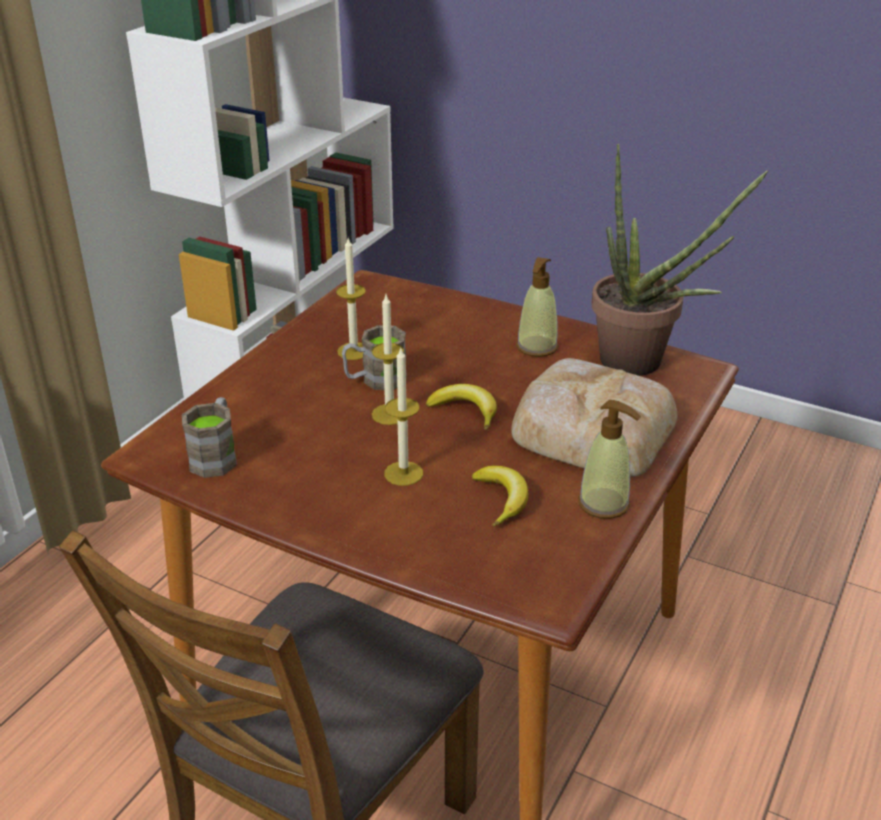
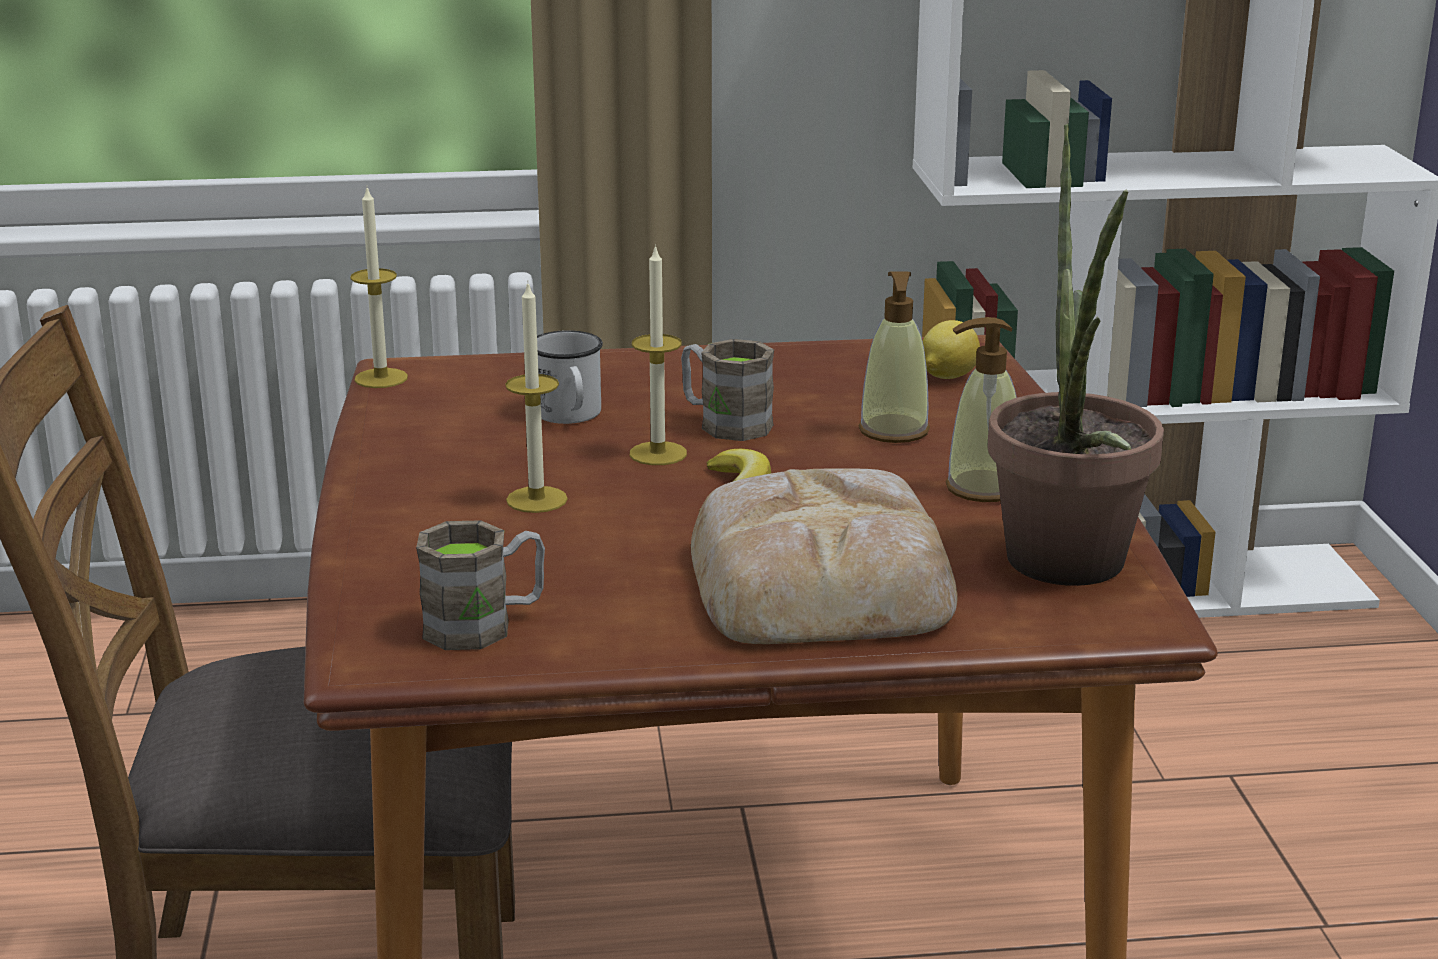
camera: 55 degrees right, 10 degrees down
brown mug [182,397,237,478] -> brown mug moved to [416,520,545,650]
candle [336,238,366,360] -> candle moved to [350,188,408,388]
banana [472,466,528,527] -> none
soap dispenser [578,400,641,519] -> soap dispenser moved to [859,271,930,443]
none -> white mug [537,330,603,424]
none -> lemon [922,320,980,379]

